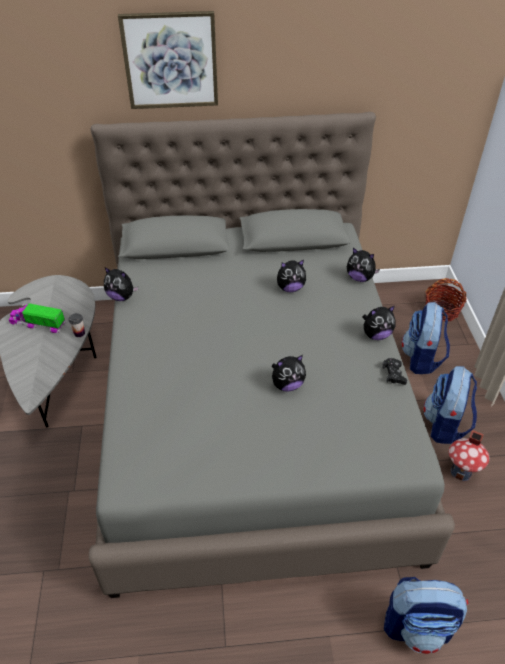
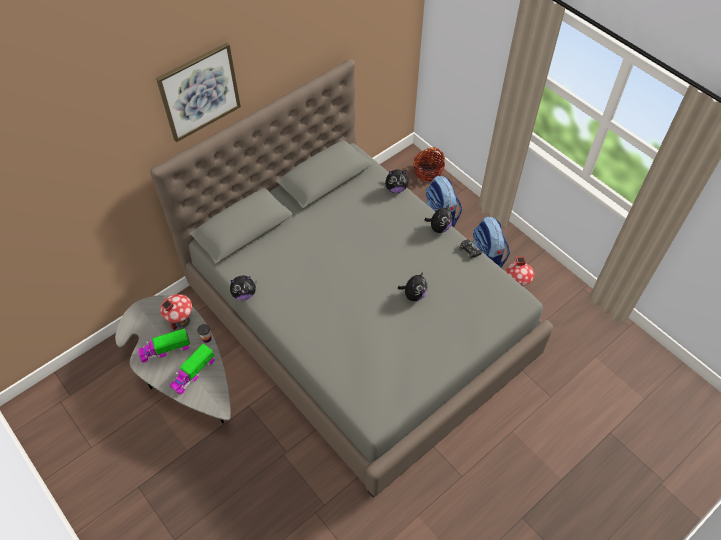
camera: 35 degrees left, 10 degrees up
plush toy [277,260,306,292] -> none
backpack [384,577,468,654] -> none
none -> toy house [160,294,192,330]
none -> toy truck [170,344,215,395]

